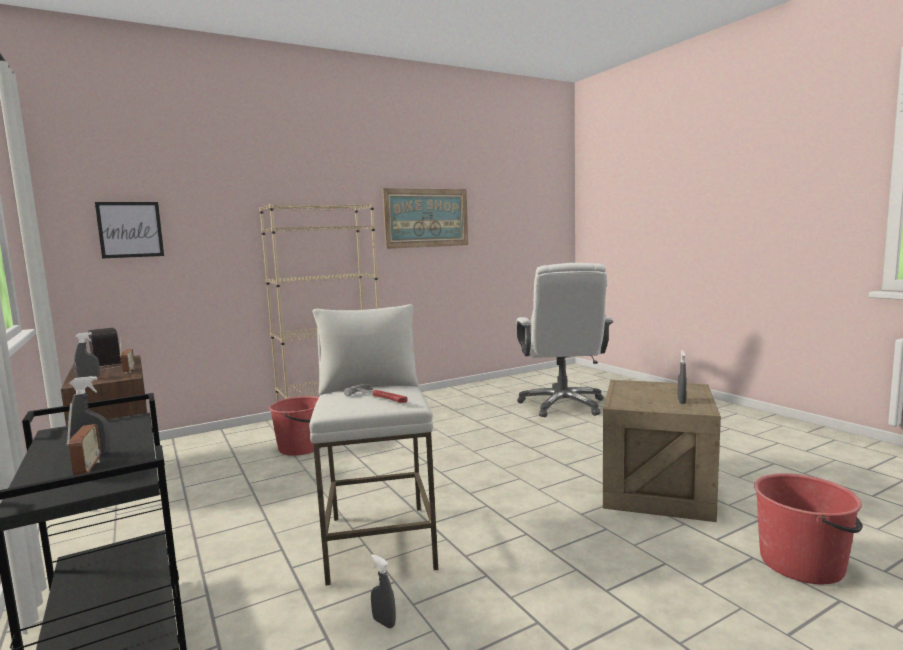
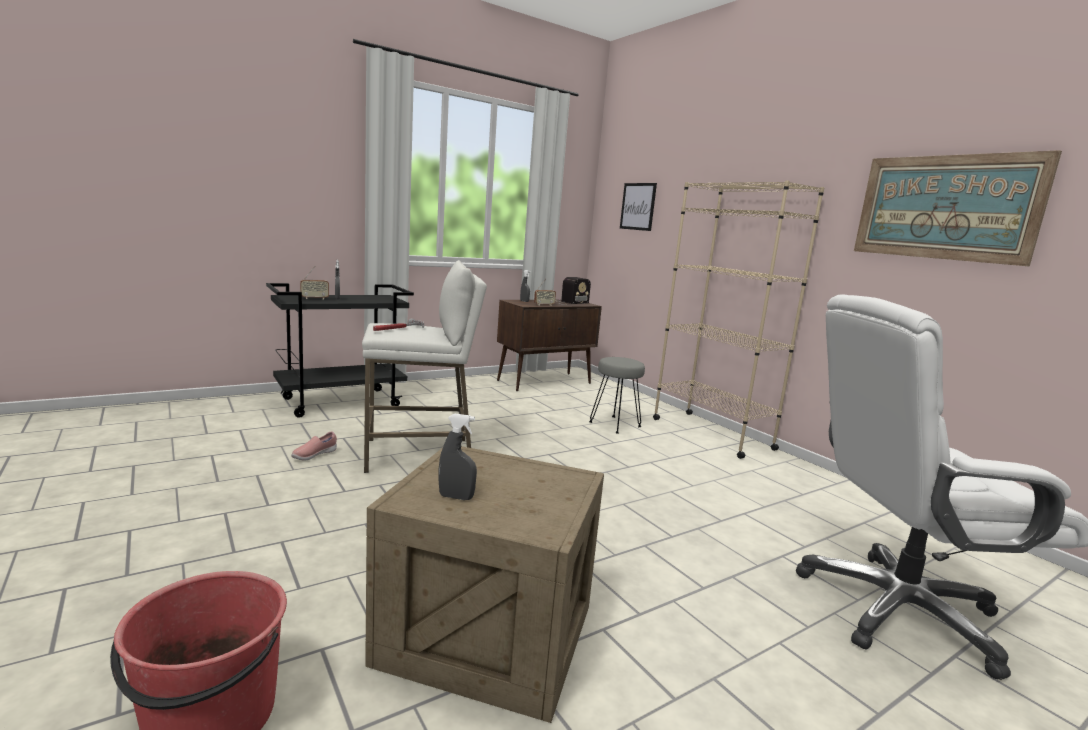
camera: 85 degrees right, 5 degrees up
red bucket [269,396,321,456] -> grey stool [589,357,645,434]
grey spray bottle [371,554,396,628] -> pink shoe [291,431,337,461]

